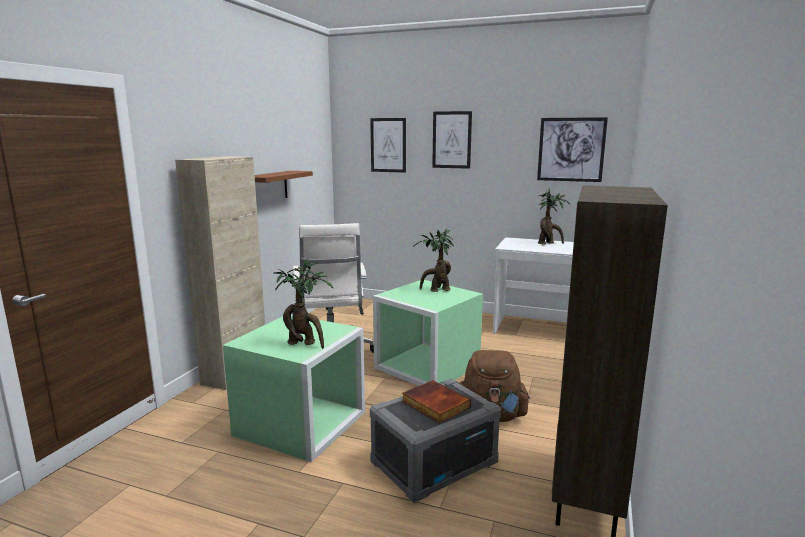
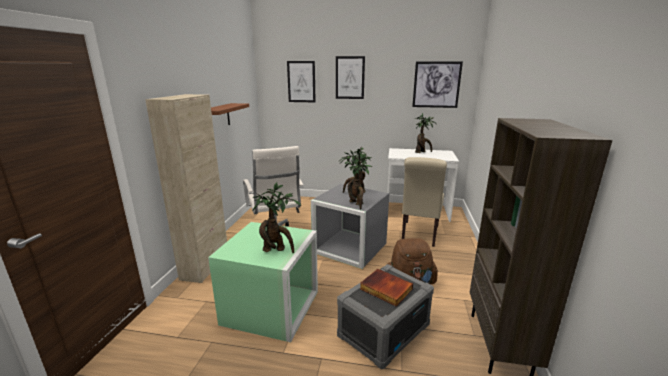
camera: 10 degrees left, 5 degrees up
green storage box [373,280,483,386] -> grey storage box [311,184,389,269]
none -> potted plant [340,154,372,209]
none -> beige chair [402,157,447,247]

